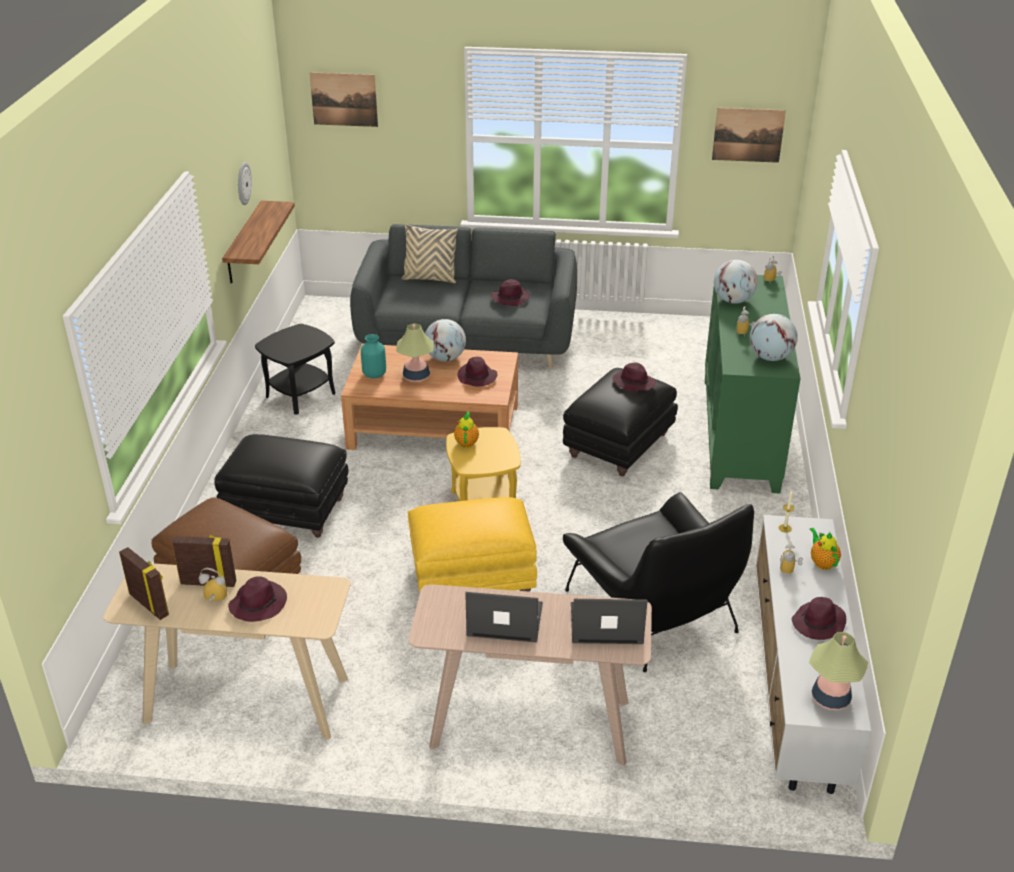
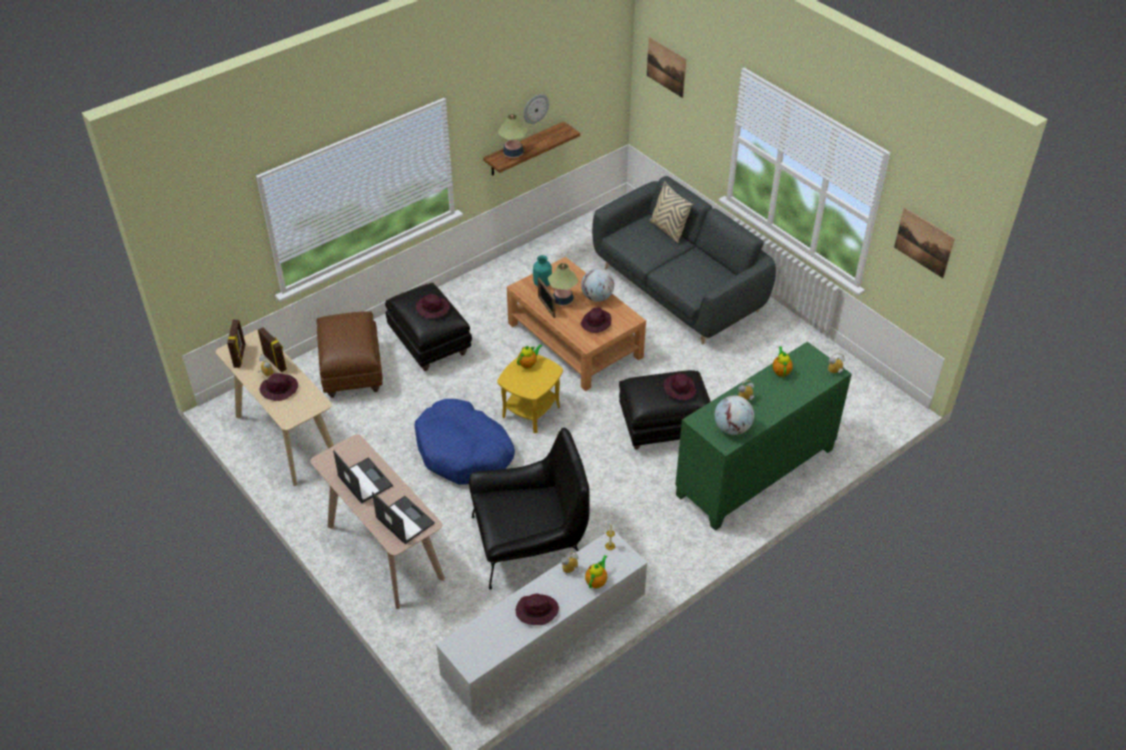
camera: 45 degrees right, 10 degrees up
black side table [255,324,335,415] -> none
yellow ottoman [407,497,537,592] -> blue dog bed [415,399,515,485]
purple hat [491,279,530,306] -> purple hat moved to [416,294,450,319]
black armchair [563,492,754,672] -> black armchair turned 120 degrees counterclockwise [469,428,589,590]
globe [714,260,758,304] -> teapot [772,346,793,377]
table lamp [809,632,868,710] -> table lamp moved to [498,114,528,158]
none -> picture frame [538,277,556,318]

